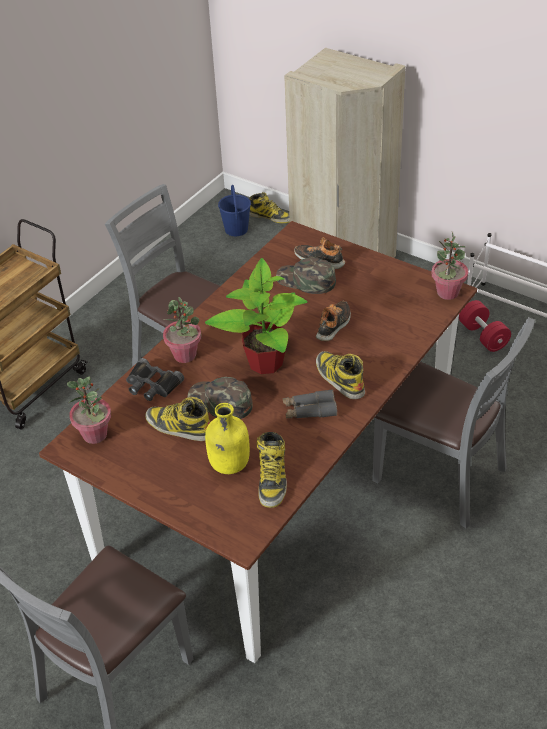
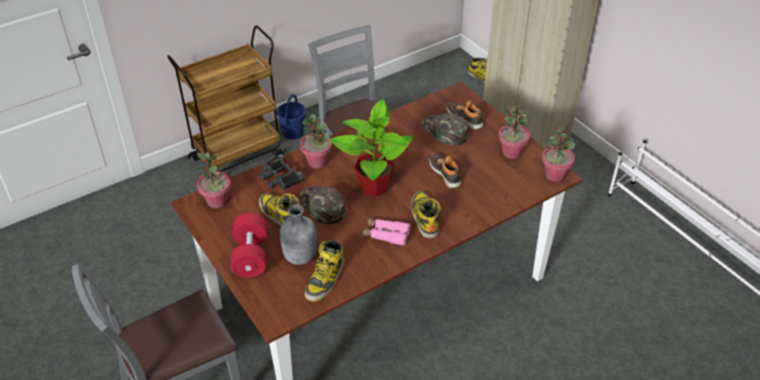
camera: 20 degrees right, 0 degrees up
yellow bottle [205,403,250,474] -> grey bottle [280,204,317,265]
blue bucket [218,185,251,236] -> blue bucket moved to [277,94,306,140]
grey binoculars [283,389,337,418] -> pink binoculars [362,218,411,246]
shoe [316,301,351,341] -> shoe turned 75 degrees counterclockwise [429,153,461,189]
grey chair [372,317,535,528] -> none
red dumbbell [459,300,511,352] -> red dumbbell moved to [231,213,267,278]
none -> potted plant [499,101,530,159]

